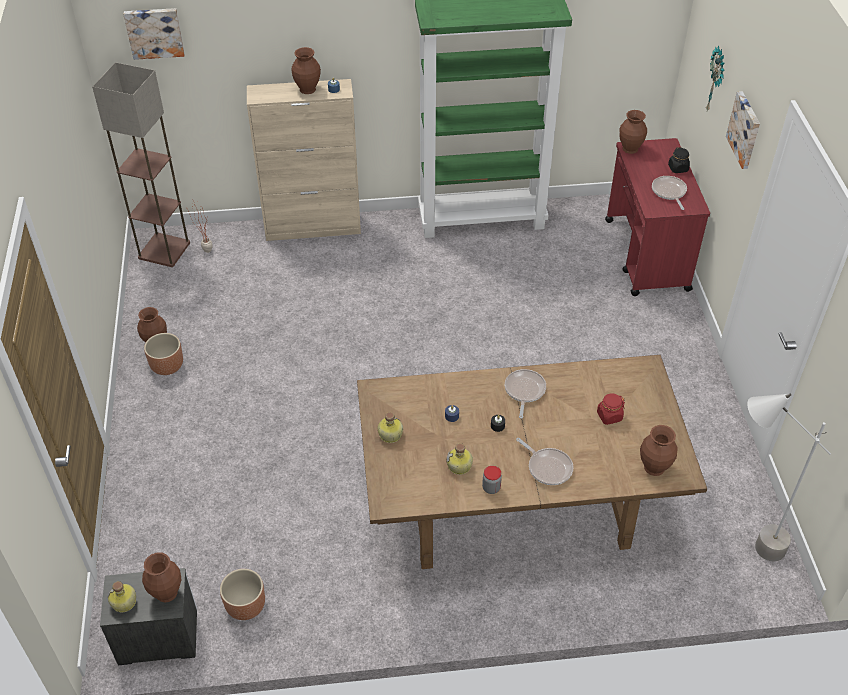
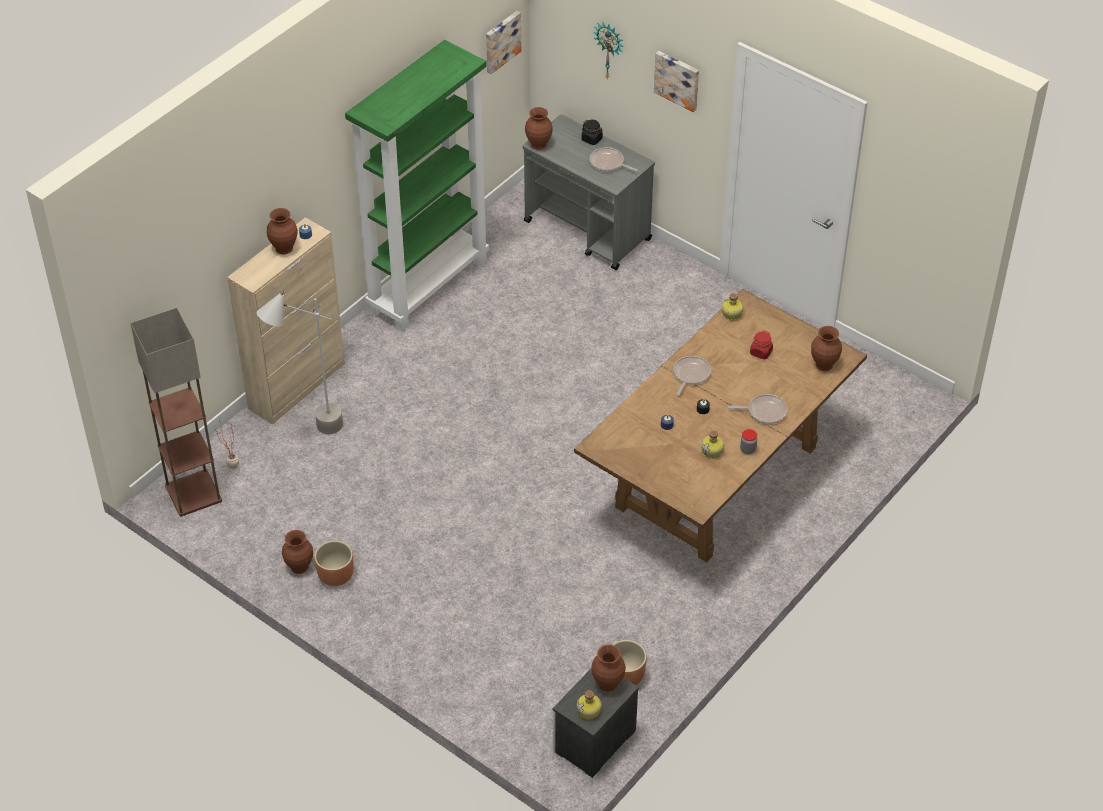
camera: 45 degrees left, 0 degrees up
picture [123,8,185,60] -> picture moved to [486,11,521,74]
bottle [378,412,403,443] -> bottle moved to [722,293,743,320]
frying pan [505,369,546,419] -> frying pan turned 60 degrees clockwise [673,356,711,396]
red cart [605,138,710,296] -> grey cart [522,114,655,270]
grey floor lamp [747,394,831,561] -> grey floor lamp moved to [257,291,343,434]

